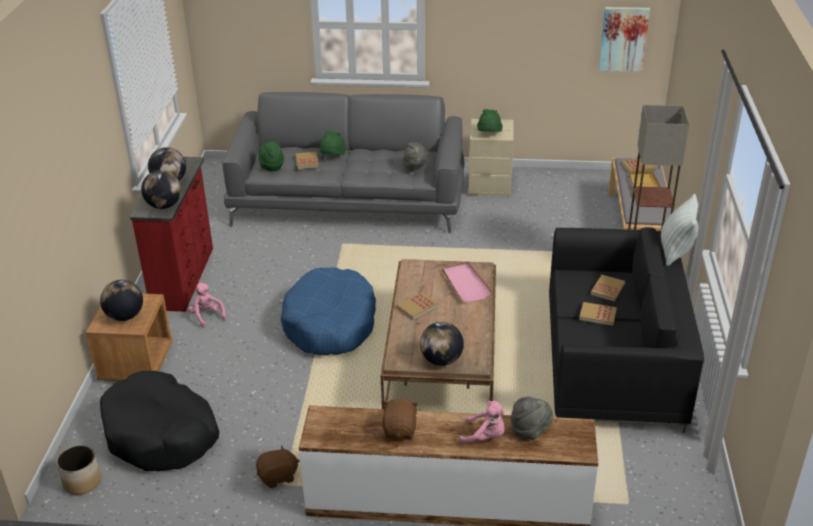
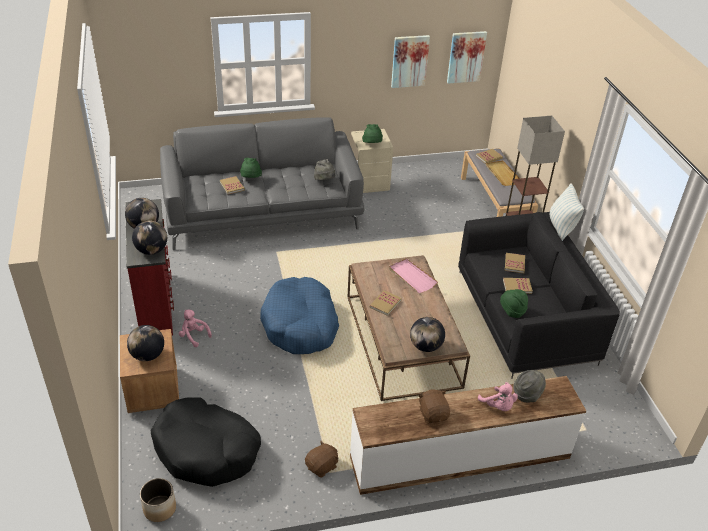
camera: 20 degrees left, 5 degrees up
green hat [258,141,284,171] -> green hat moved to [500,289,528,318]
pink plush toy [459,401,505,444] -> pink plush toy turned 60 degrees clockwise [478,382,518,411]
none -> picture [391,35,430,88]

